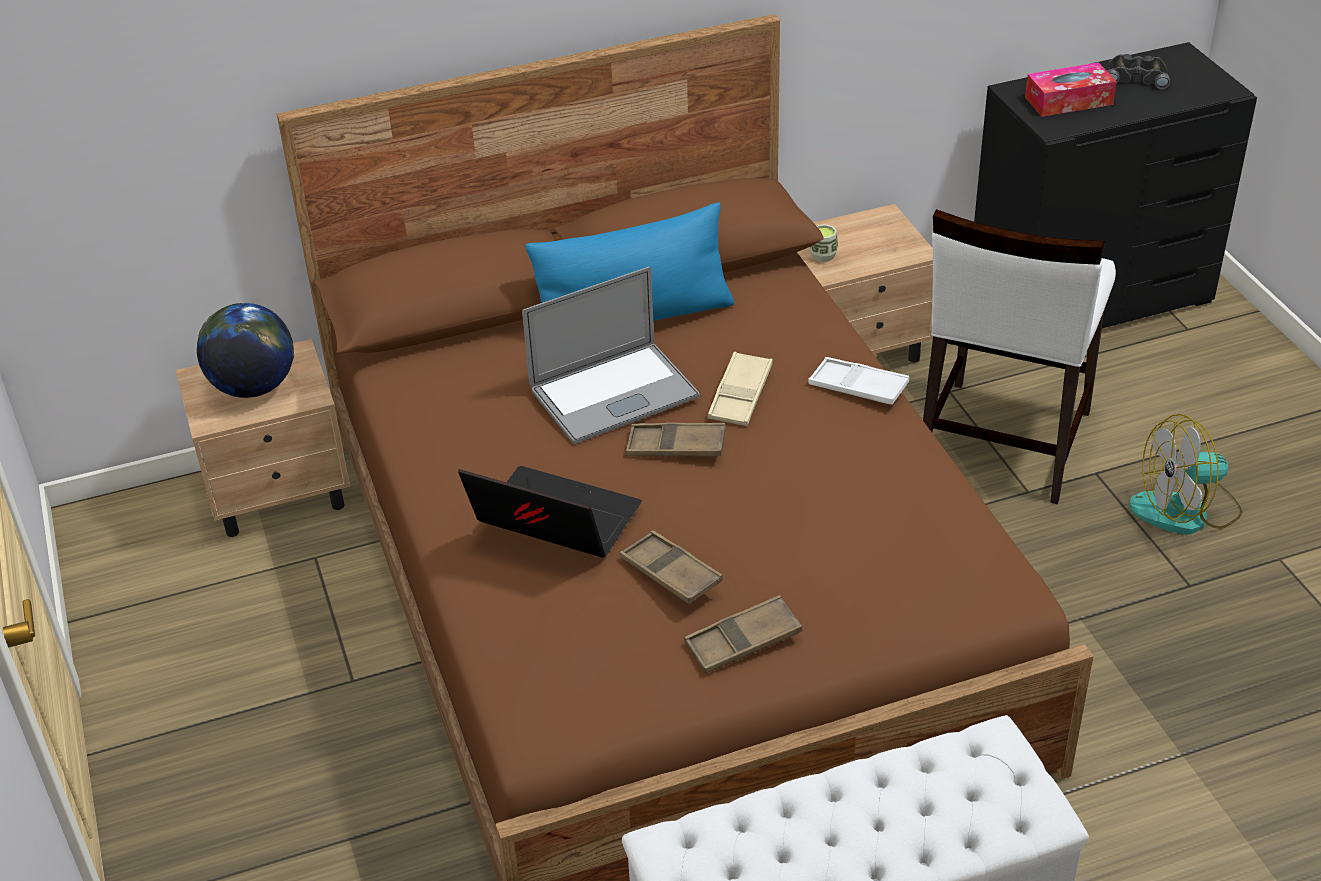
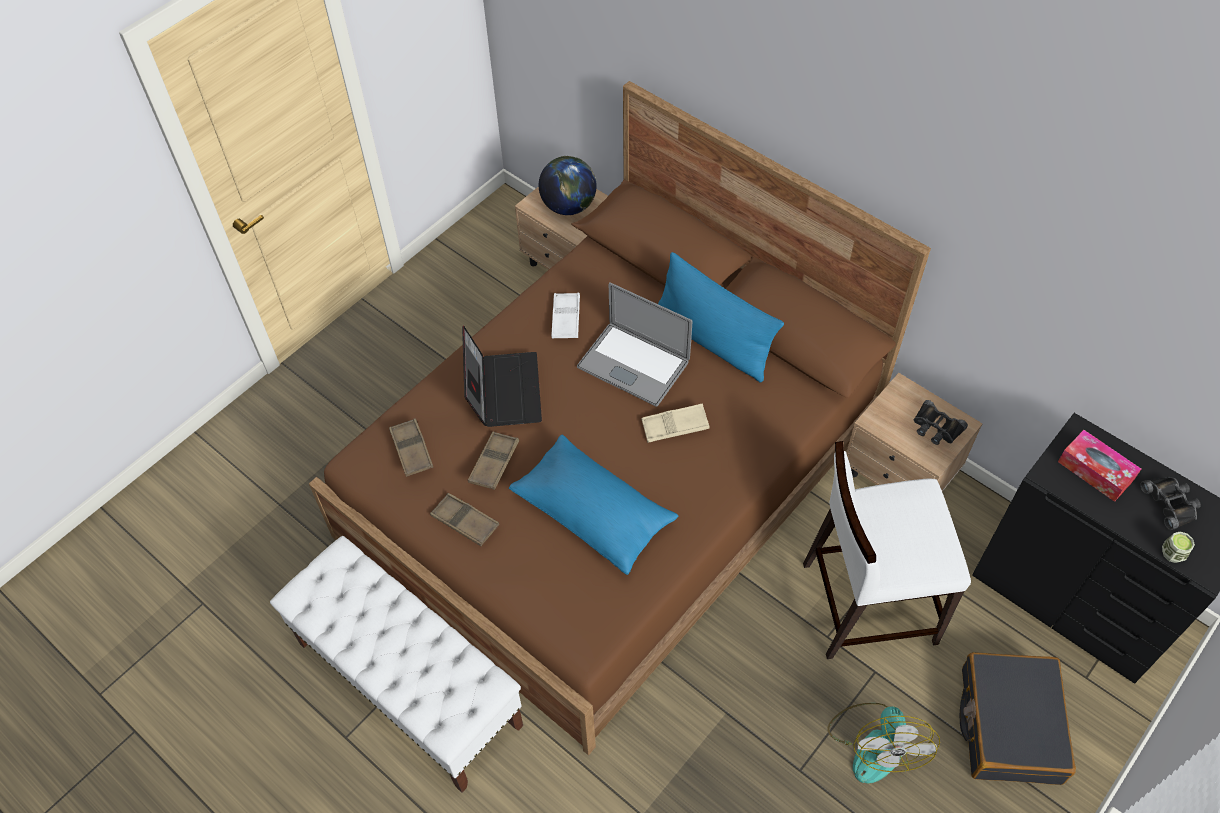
camera: 60 degrees right, 15 degrees up
brown tray [626,423,726,457] -> brown tray moved to [389,418,433,477]
white tray [808,357,909,405] -> white tray moved to [551,293,580,338]
cup [809,224,838,262] -> cup moved to [1162,531,1195,563]
fan [1129,414,1242,535] -> fan turned 135 degrees counterclockwise [827,703,940,784]
none -> blue pillow [509,434,678,575]
none -> black binoculars [914,400,968,445]
none -> black suitcase [960,652,1076,785]

